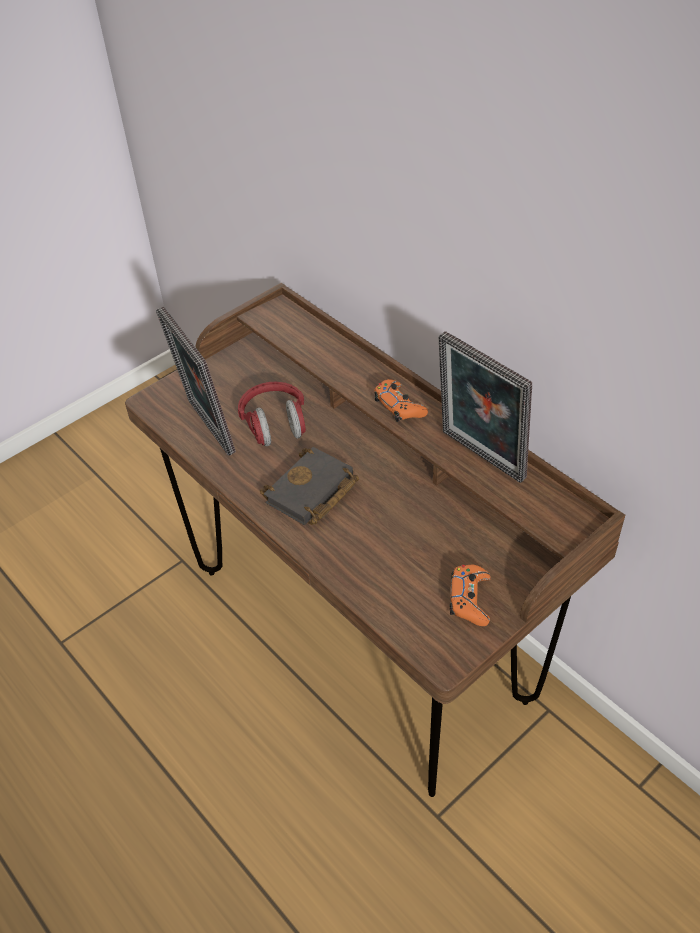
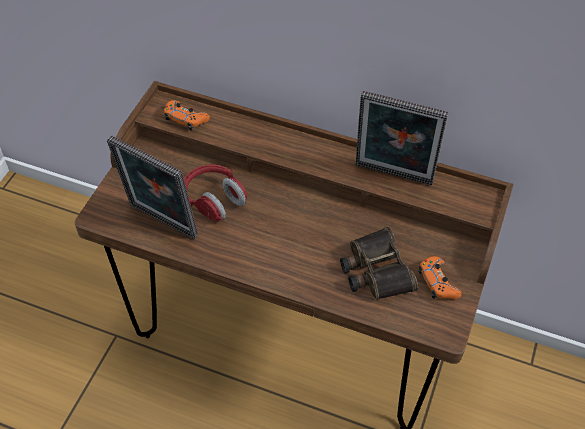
camera: 30 degrees left, 5 degrees up
black book [260,447,359,525] -> none
orange game controller [374,379,428,422] -> orange game controller moved to [164,100,210,131]
none -> binoculars [340,227,418,300]

